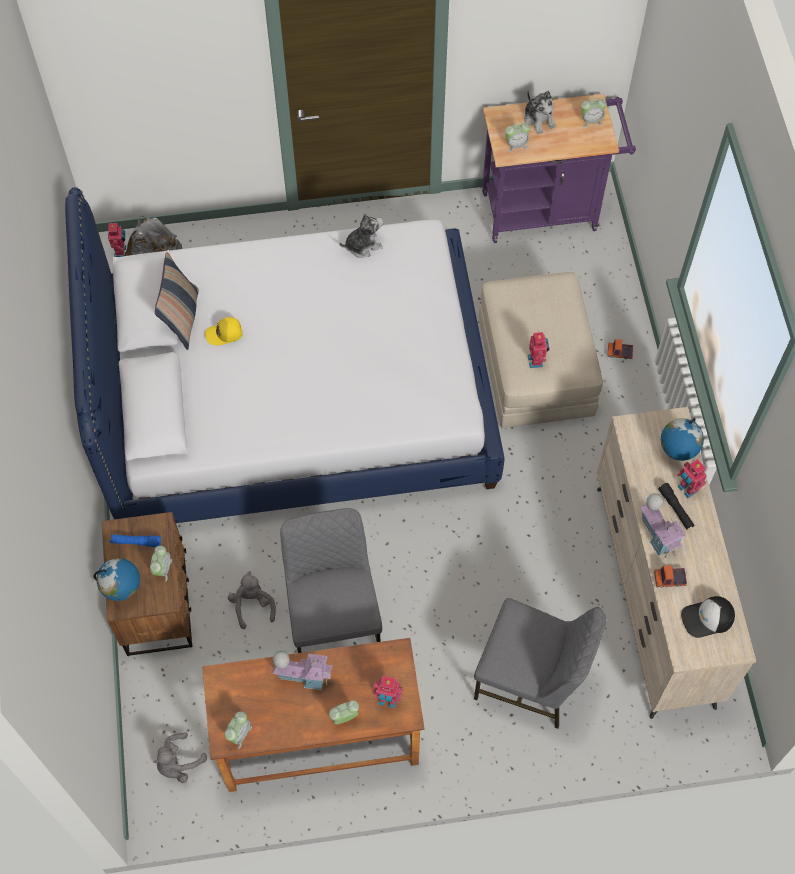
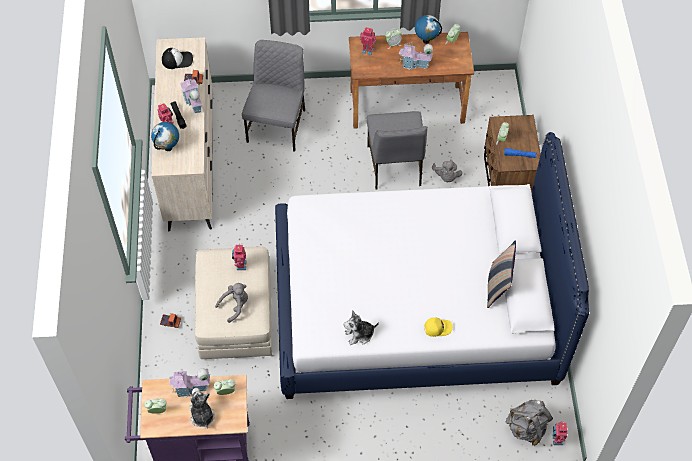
camera: 175 degrees left, 5 degrees down
globe [94,558,140,601] -> globe moved to [415,15,442,44]
grey plush toy [154,732,207,783] -> grey plush toy moved to [215,283,248,323]
yellow cap [205,317,243,345] -> yellow cap moved to [424,317,453,337]
grey chair [474,598,606,729] -> grey chair turned 75 degrees clockwise [242,40,305,151]
none -> toy house [169,368,210,398]

